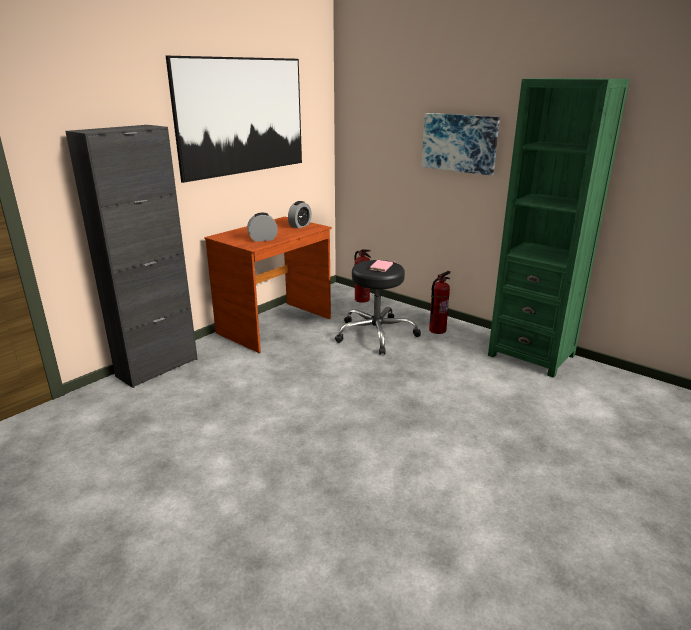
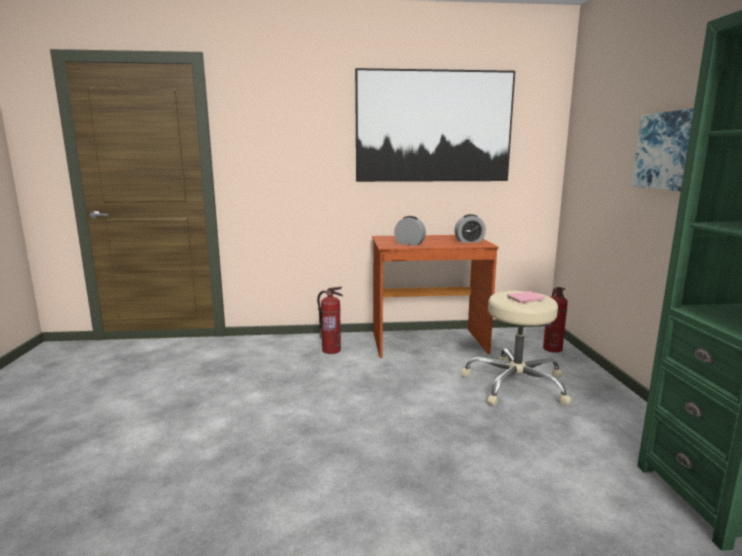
camera: 45 degrees right, 10 degrees down
black cabinet [65,125,198,388] -> none
black stool [335,260,421,355] -> beige stool [460,291,571,406]
fire extinguisher [429,271,451,334] -> fire extinguisher moved to [317,287,343,354]

